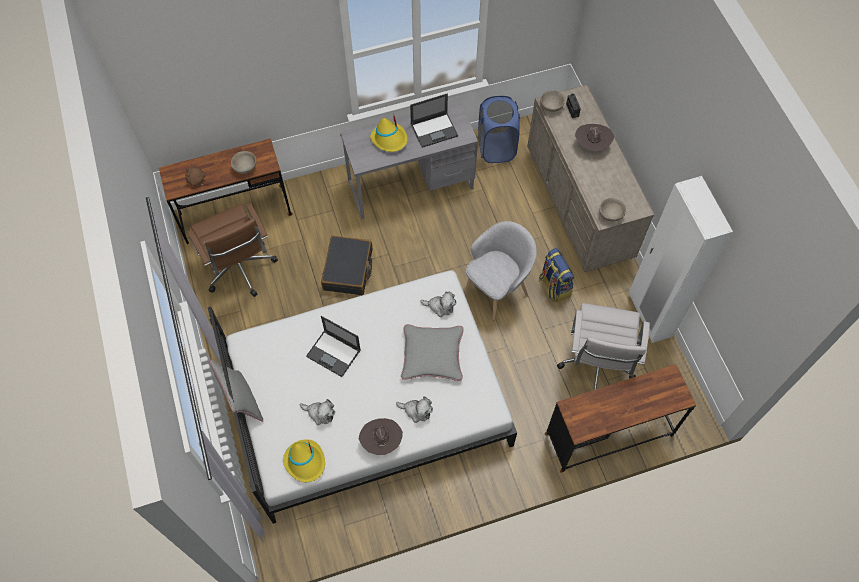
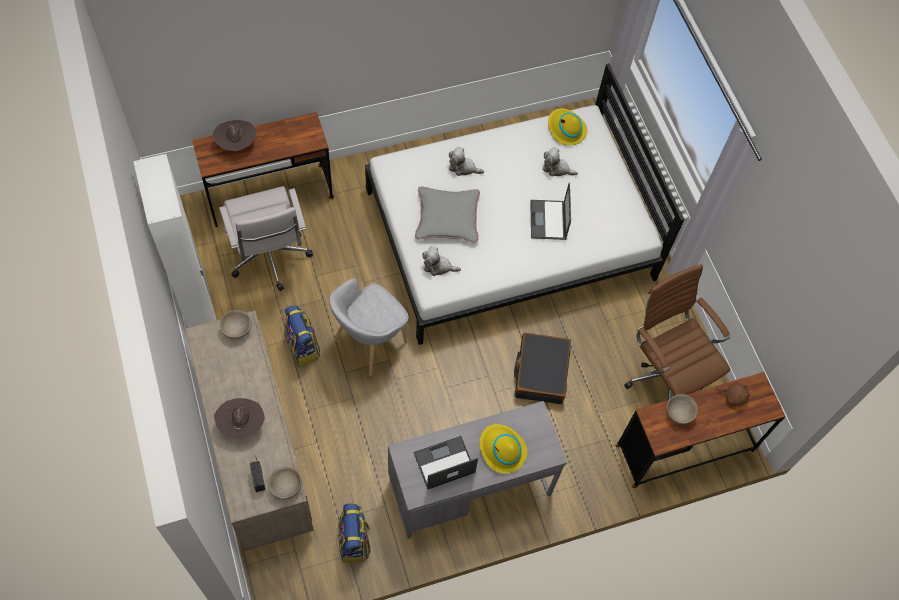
camera: 175 degrees right, 0 degrees up
grey pillow [209,359,263,422] -> none
laptop [306,316,361,377] -> laptop turned 120 degrees counterclockwise [530,183,571,240]
brown hat [359,418,403,455] -> brown hat moved to [212,120,257,151]
blue laundry basket [478,96,520,163] -> backpack [338,503,371,563]
white office chair [557,303,650,390] -> white office chair turned 150 degrees clockwise [219,186,313,291]

